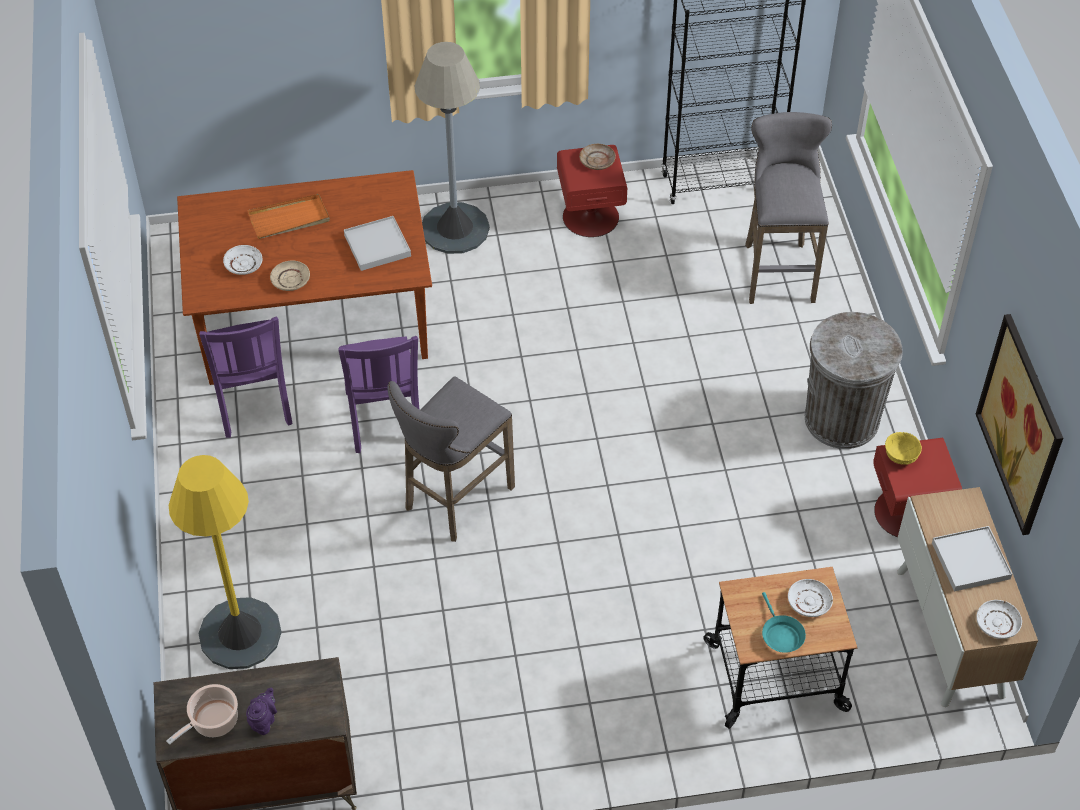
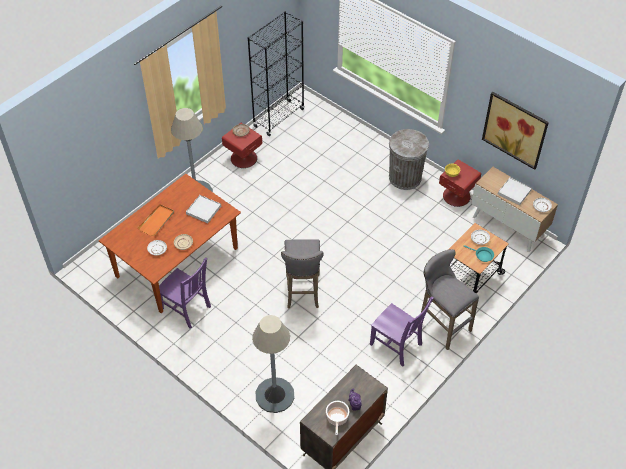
camera: 40 degrees left, 0 degrees up
yellow floor lamp [169,455,282,669] -> grey floor lamp [252,315,294,413]
purple chair [338,336,420,453] -> purple chair moved to [370,297,434,367]
grey stool [745,112,832,304] -> grey stool moved to [421,249,479,350]

